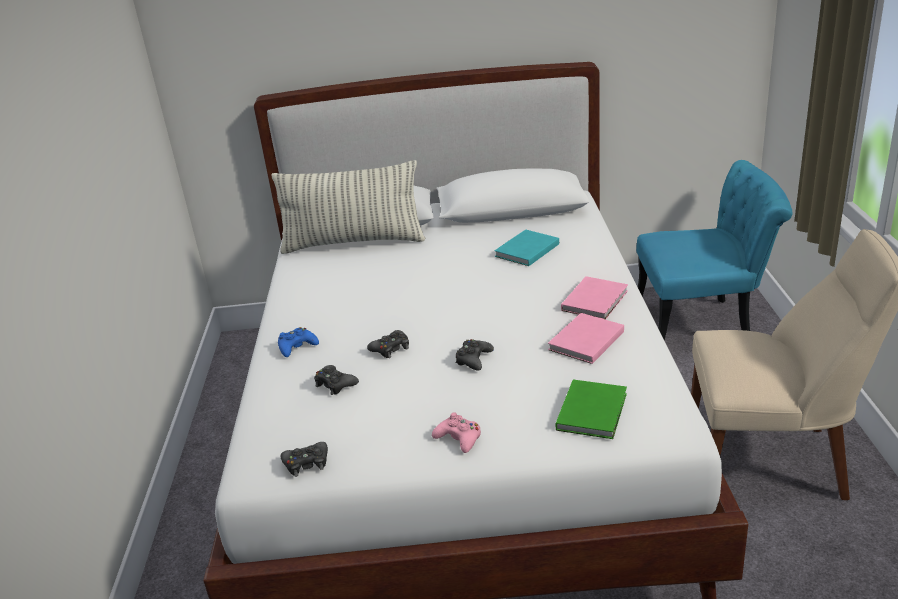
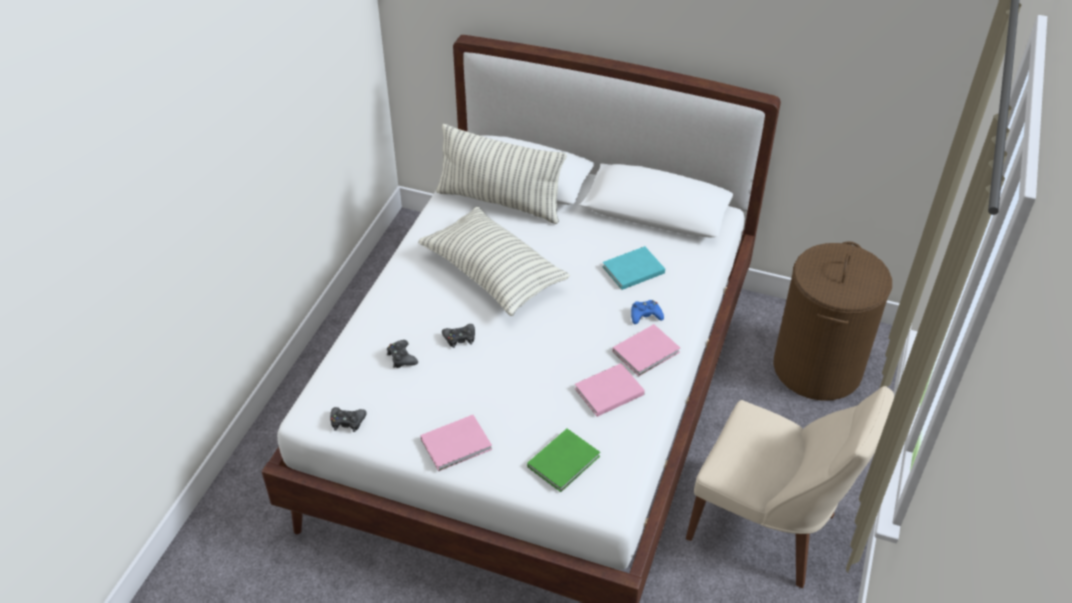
camera: 20 degrees right, 15 degrees up
blue game controller [278,327,319,357] -> blue game controller moved to [631,300,664,324]
pink game controller [432,413,481,453] -> pink book [420,415,492,471]
black game controller [456,339,494,371] -> none
turquoise chair [636,160,792,341] -> brown laundry basket [773,241,892,401]
none -> pillow [418,207,570,316]

